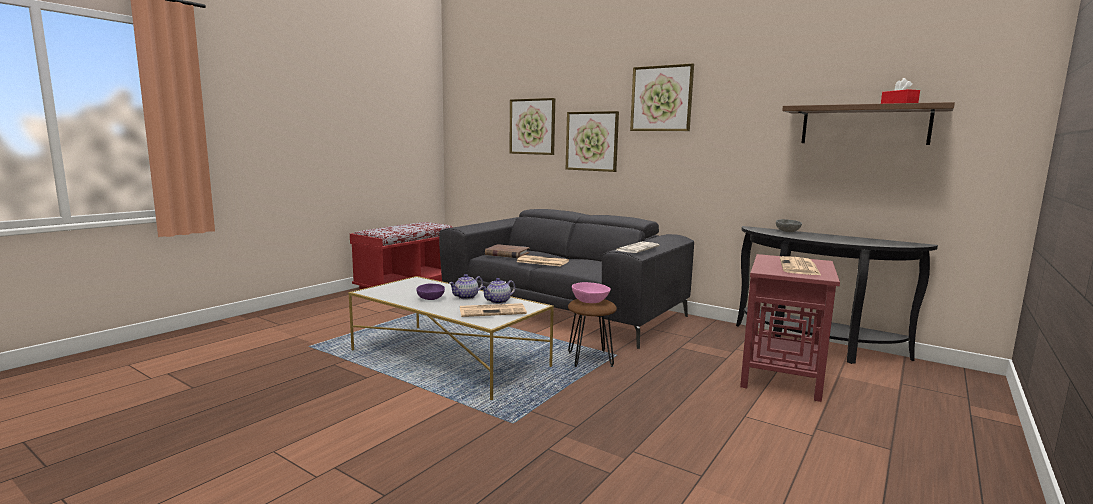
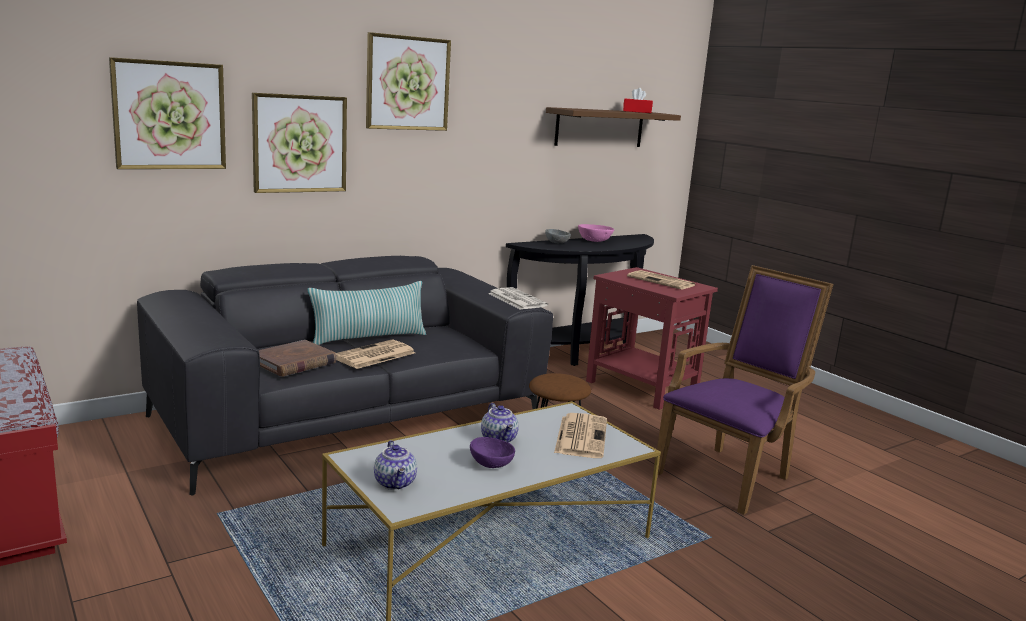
camera: 70 degrees left, 5 degrees up
teapot [481,278,515,304] -> teapot moved to [374,440,417,490]
pink bowl [572,282,611,303] -> pink bowl moved to [578,224,614,242]
none -> pillow [308,281,426,345]
none -> purple armchair [657,265,833,515]

